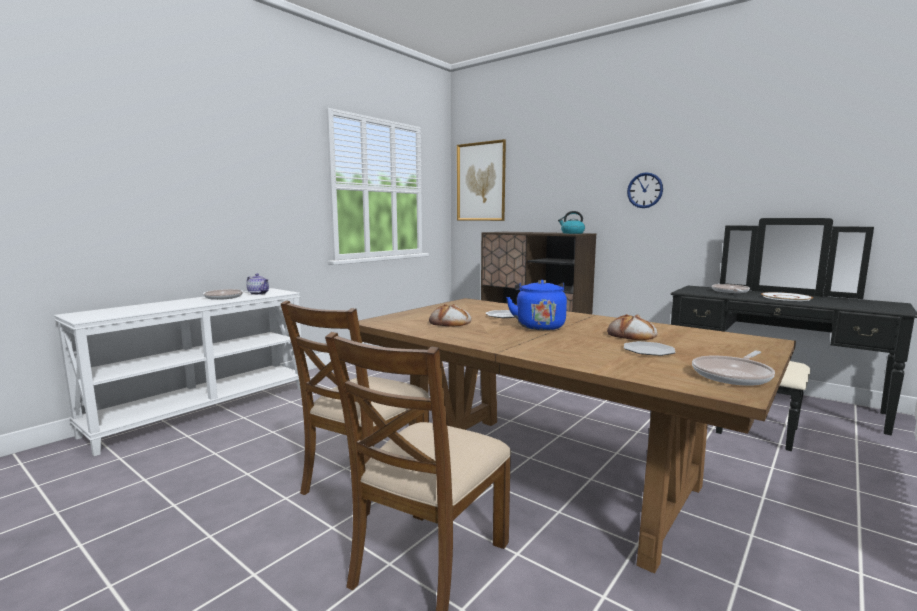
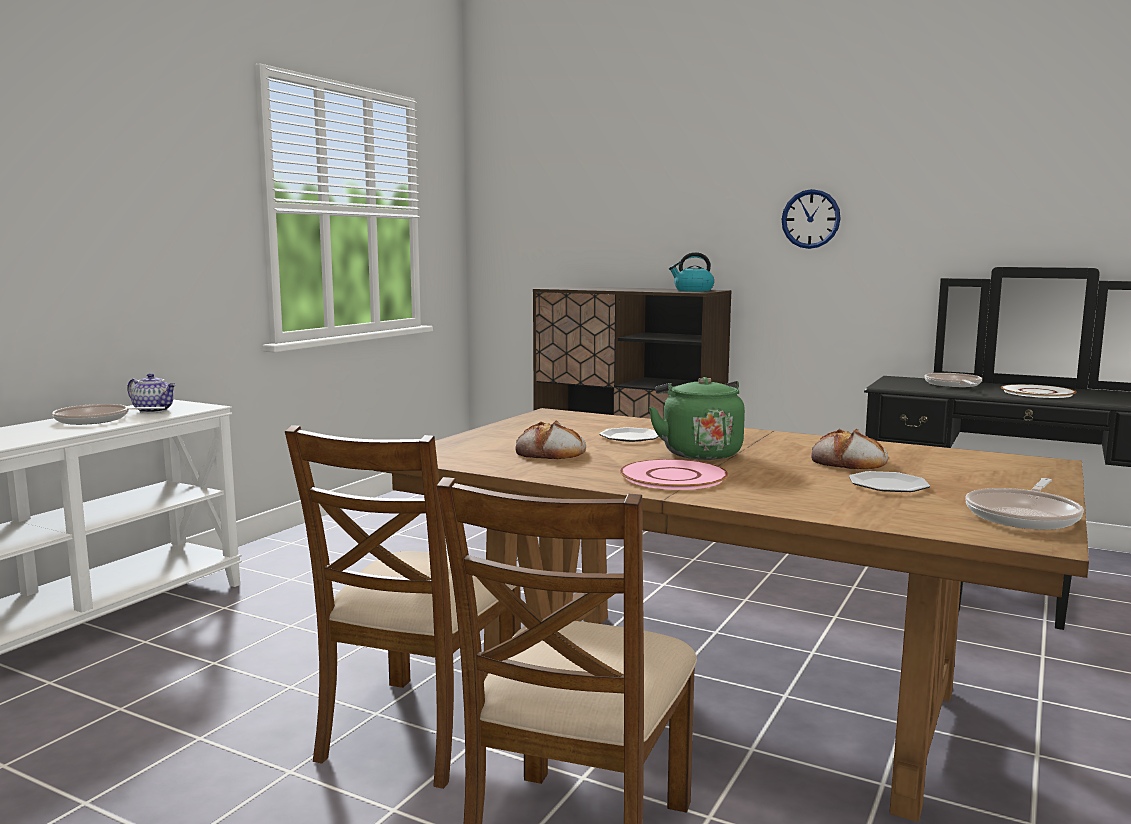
camera: 10 degrees left, 0 degrees up
picture [457,139,506,221] -> none
blue kettle [506,280,567,330] -> green kettle [649,377,745,460]
none -> pink plate [620,459,728,490]

